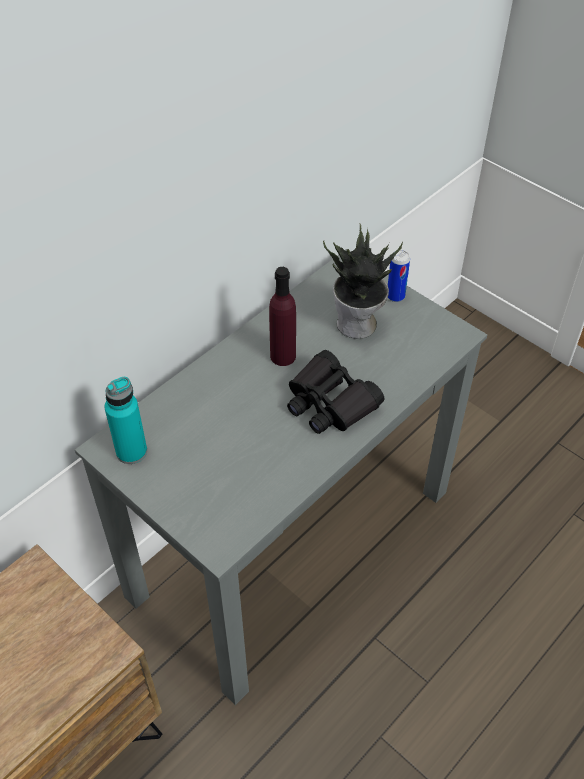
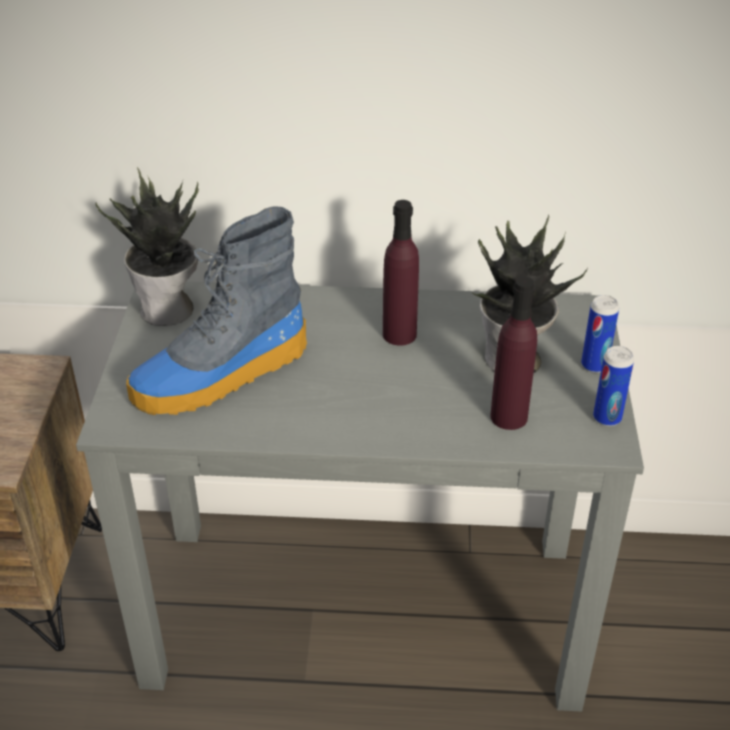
camera: 50 degrees right, 10 degrees down
turquoise bottle [104,377,147,464] -> potted plant [95,167,199,326]
black binoculars [287,350,385,434] -> none
none -> boot [126,206,307,415]
none -> purple bottle [490,277,537,430]
none -> can [593,346,634,426]

